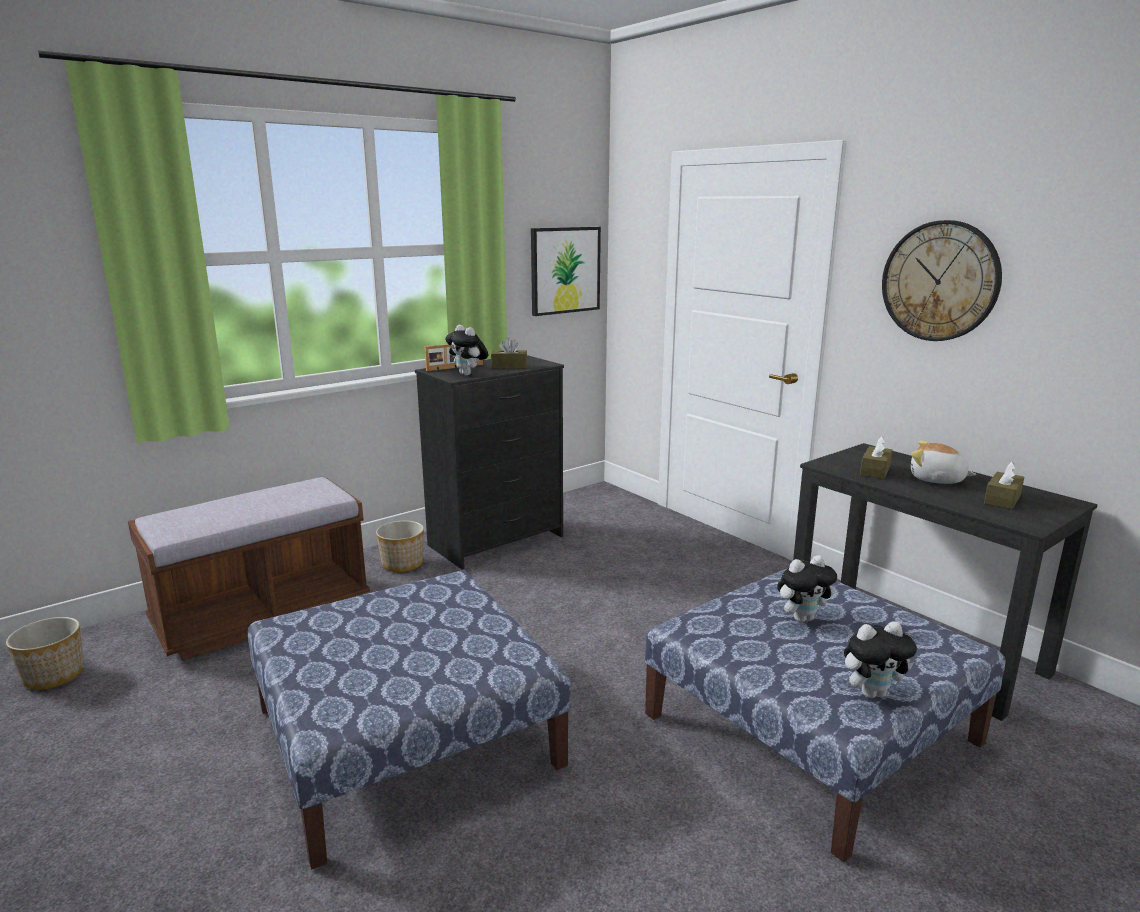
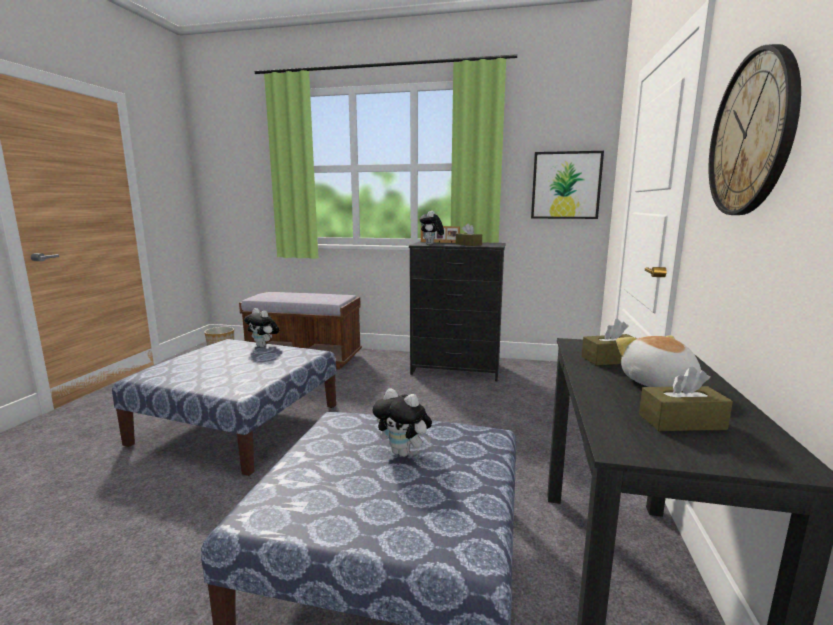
camera: 50 degrees right, 5 degrees down
planter [376,520,424,573] -> none
plush toy [844,621,917,698] -> plush toy moved to [244,308,279,347]

